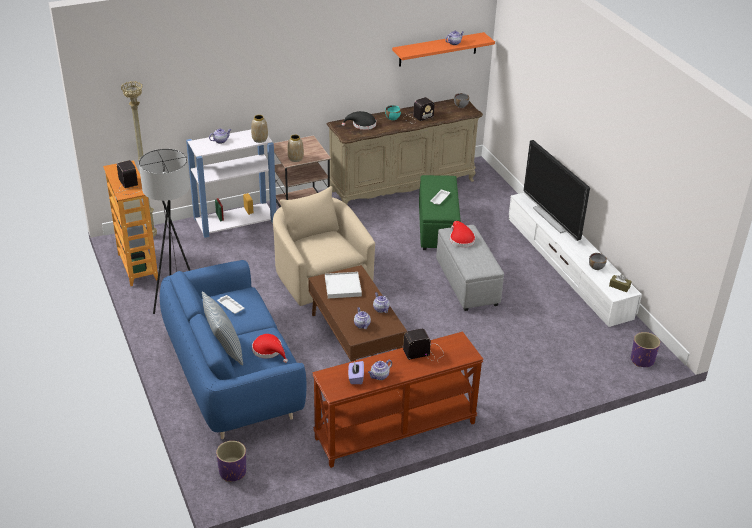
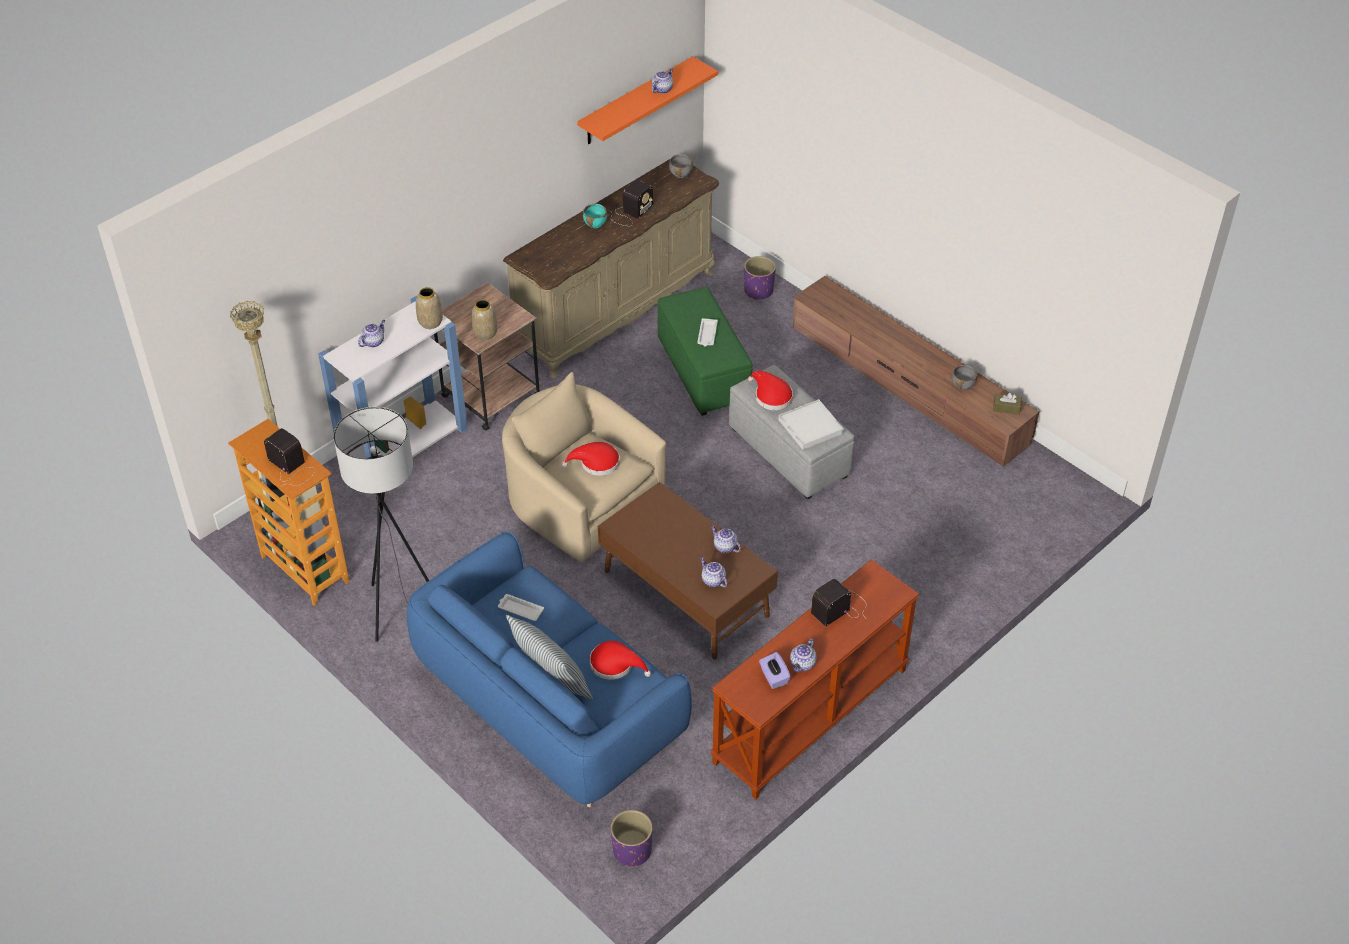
camera: 20 degrees left, 10 degrees up
white tray [325,272,362,298] -> white tray moved to [779,399,844,450]
black hat [342,111,376,130] -> none
white tv stand [509,192,642,327] -> brown tv stand [793,276,1039,467]
television [523,140,590,241] -> none
purple planter [631,332,660,367] -> purple planter moved to [744,256,776,300]
none -> red hat [562,442,620,476]

